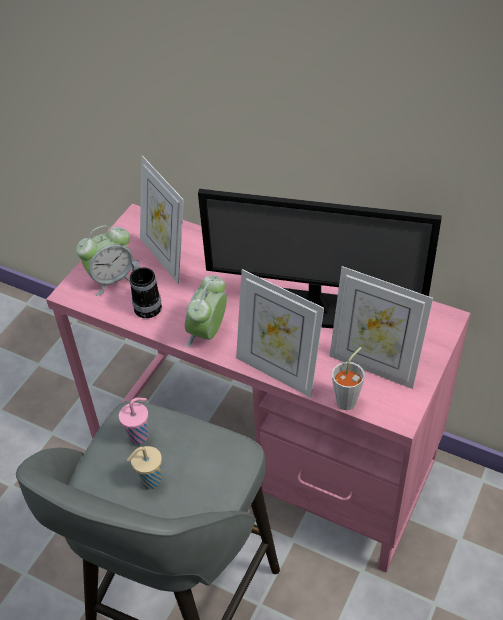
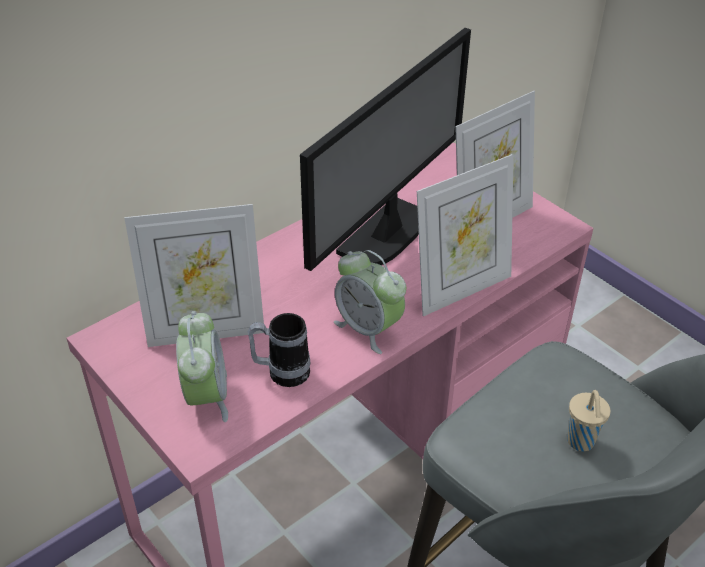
camera: 70 degrees left, 5 degrees down
pink cup [119,398,148,445] -> none
grey cup [332,347,365,410] -> none

